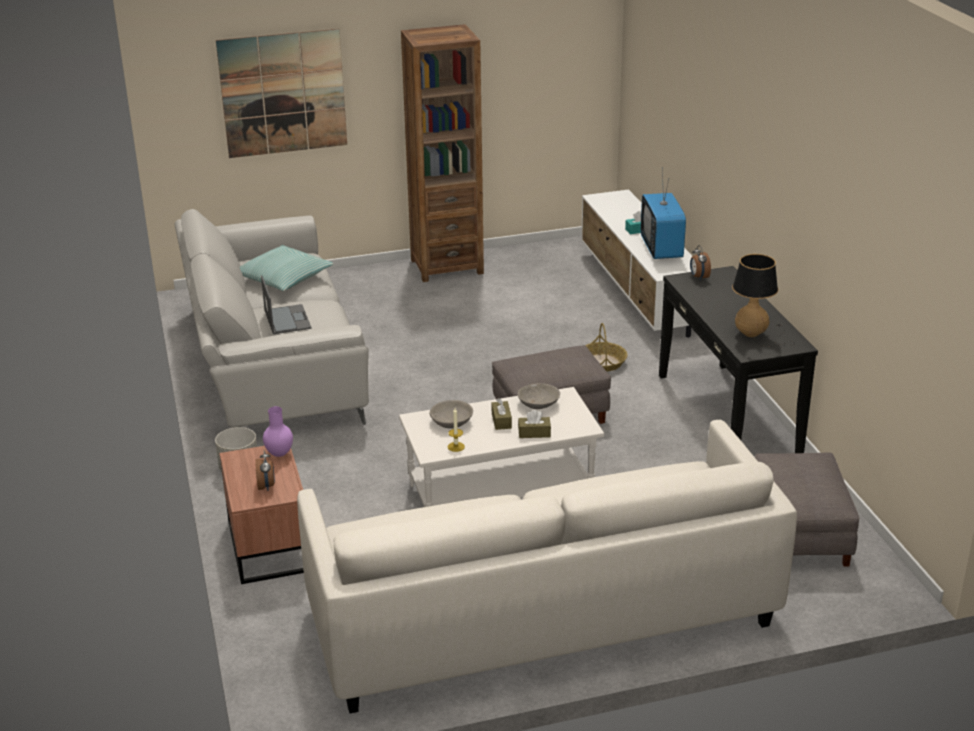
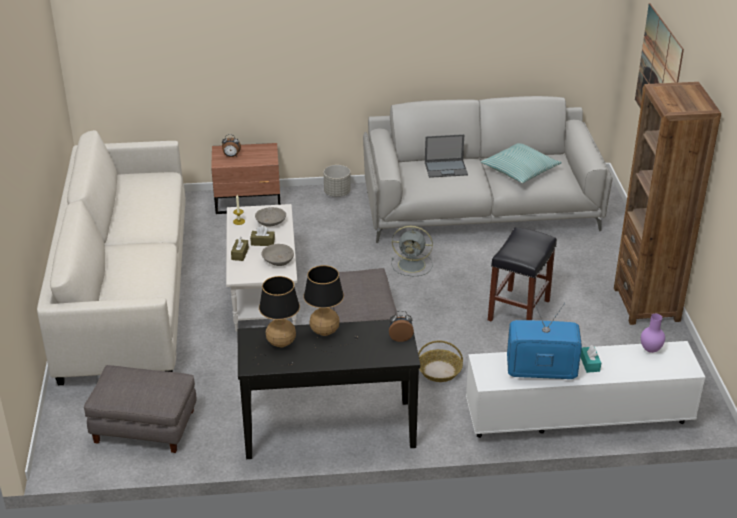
camera: 100 degrees right, 5 degrees up
purple vase [263,406,293,457] -> purple vase moved to [641,314,665,353]
none -> table lamp [303,265,358,357]
none -> grey fan [392,226,433,276]
none -> black stool [488,227,557,322]

